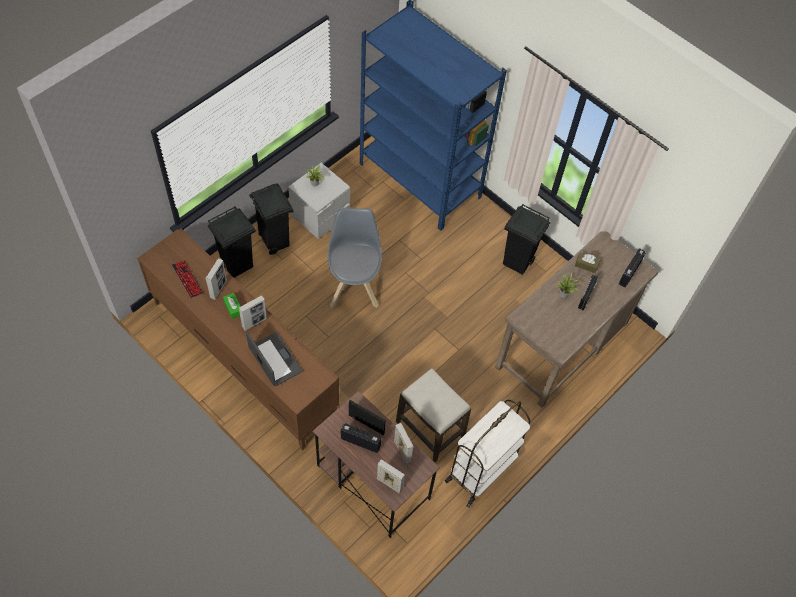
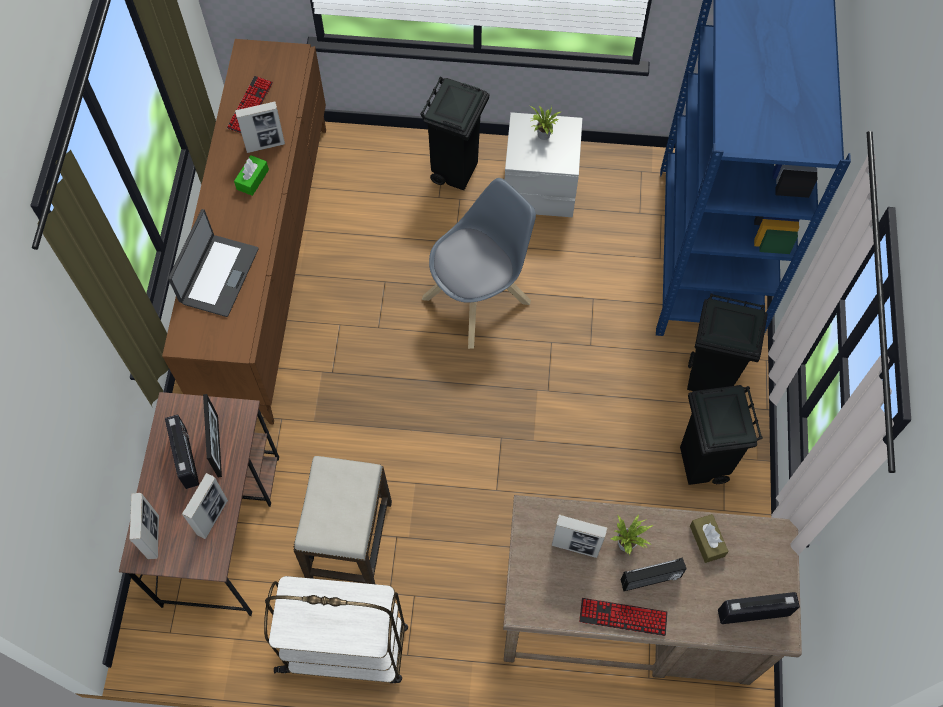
camera: 55 degrees right, 5 degrees up
black trash can [208,206,256,278] -> black trash can moved to [687,293,768,391]
picture frame [239,295,267,331] -> picture frame moved to [552,515,607,558]
none -> keyboard [579,598,668,636]

